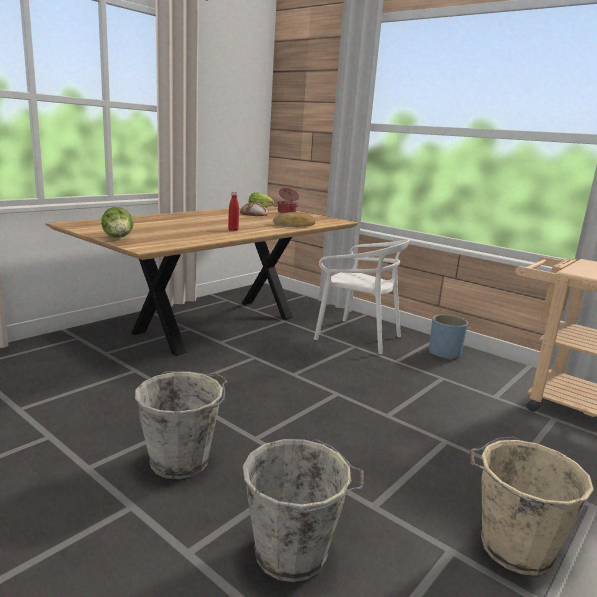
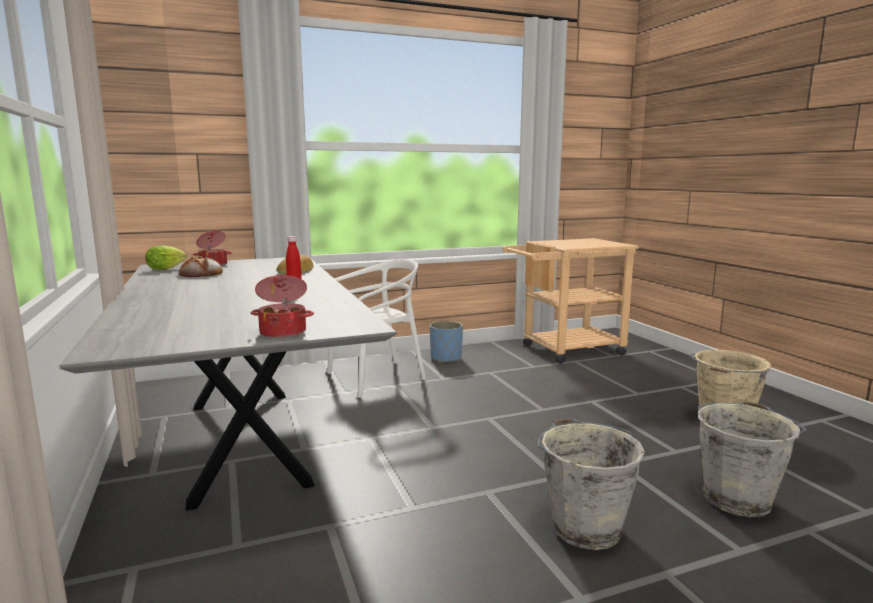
camera: 60 degrees left, 5 degrees down
brown dining table [45,206,358,356] -> grey dining table [59,257,397,511]
lettuce [101,207,134,238] -> cooking pot [251,275,314,338]

